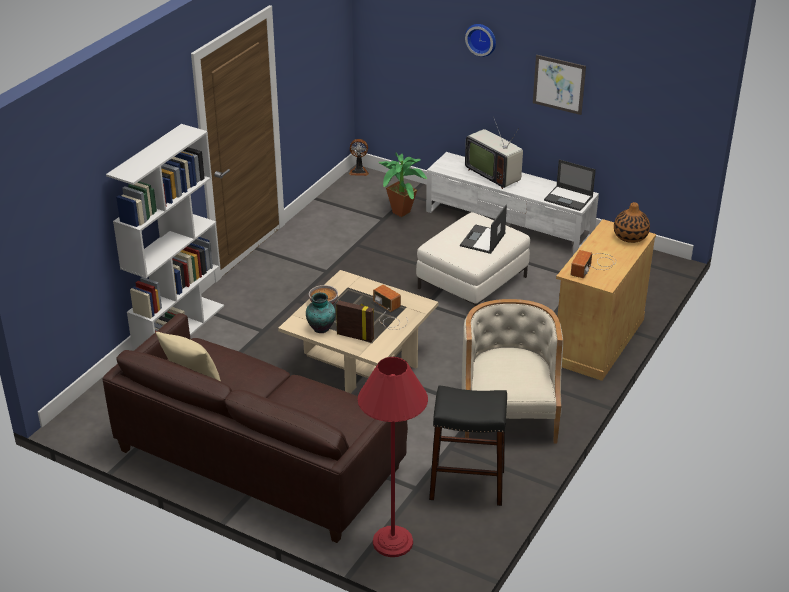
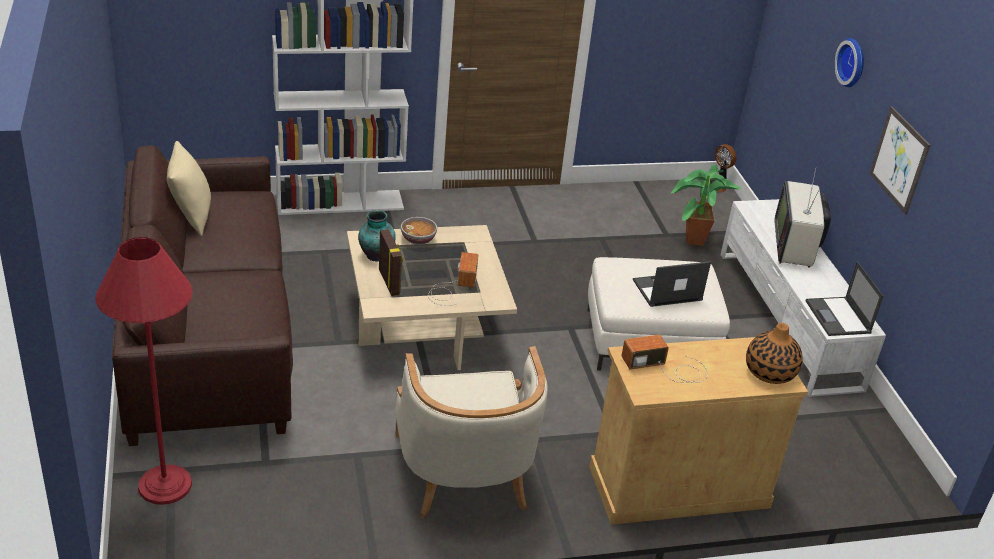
camera: 45 degrees right, 0 degrees up
black stool [429,385,507,506] -> none
beige armchair [462,299,563,444] -> beige armchair turned 120 degrees clockwise [395,346,548,519]

